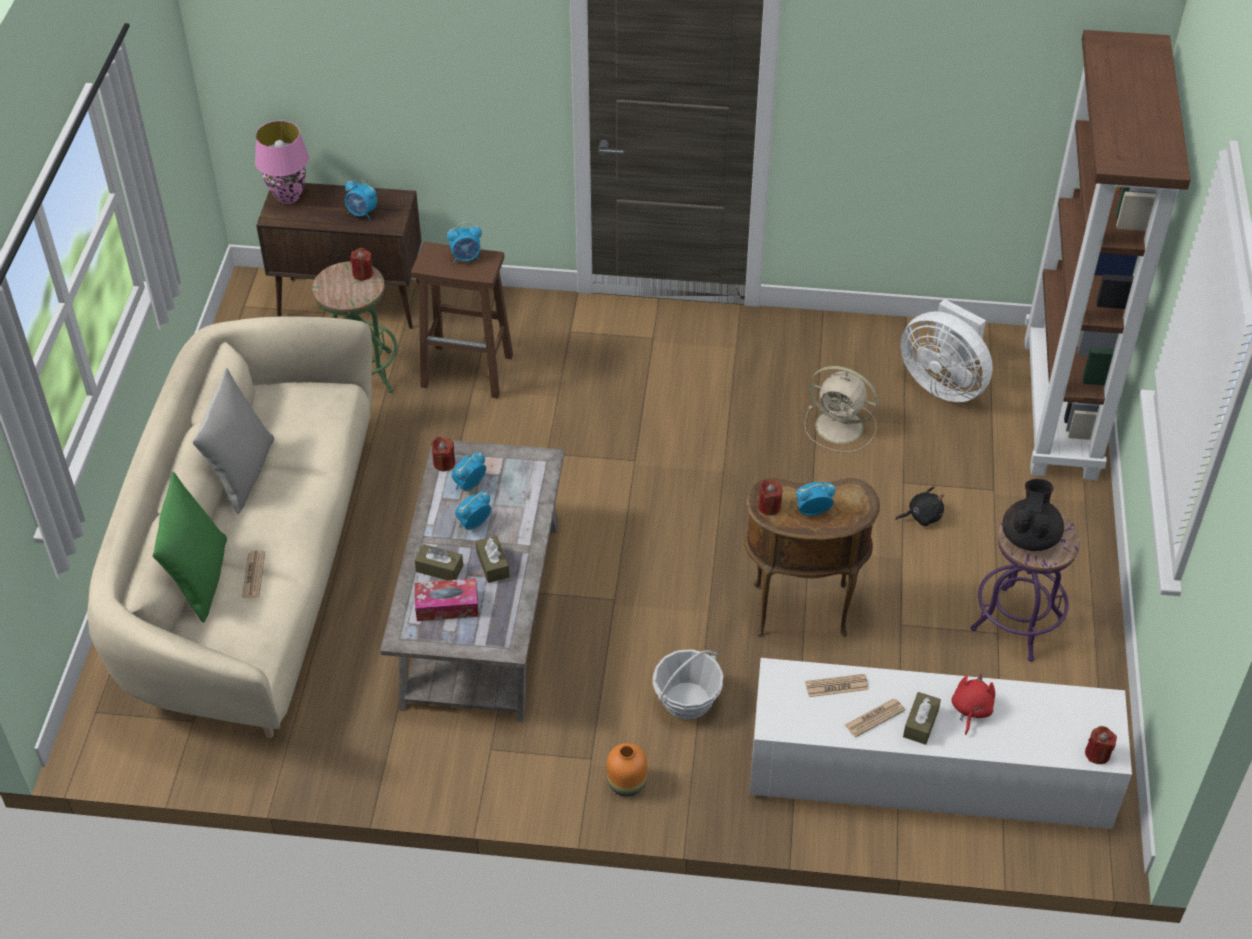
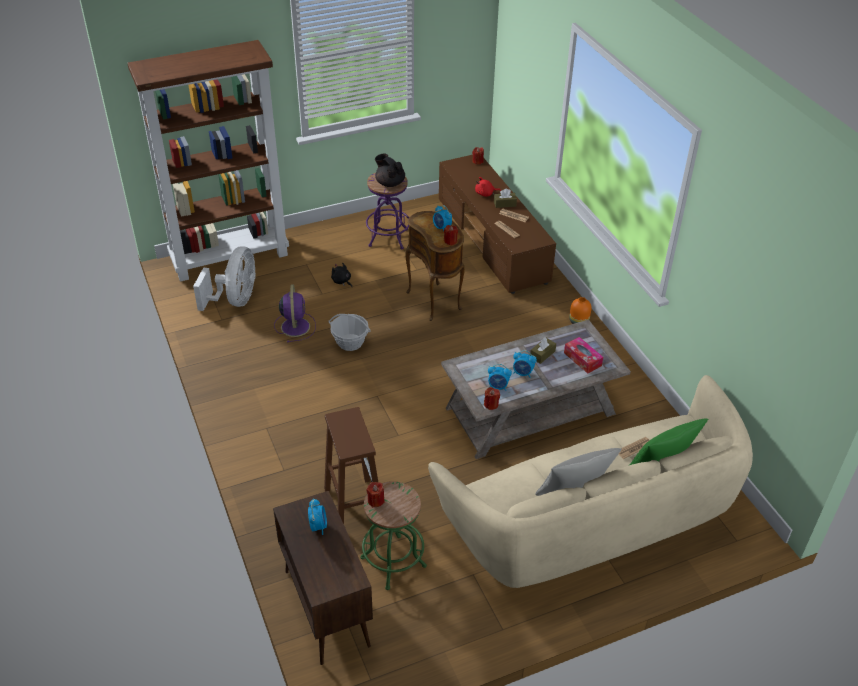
camera: 120 degrees left, 5 degrees down
pink table lamp [255,121,309,204] -> none
brown tissue box [415,544,463,580] -> none
alarm clock [447,223,482,263] -> none
basket [653,649,723,720] -> basket moved to [328,314,370,351]
white tv stand [749,658,1132,829] -> brown tv stand [439,155,556,294]
beige fan [804,366,878,453] -> purple fan [274,284,316,343]
black teapot [1002,479,1064,551] -> black teapot turned 60 degrees clockwise [375,154,405,187]

